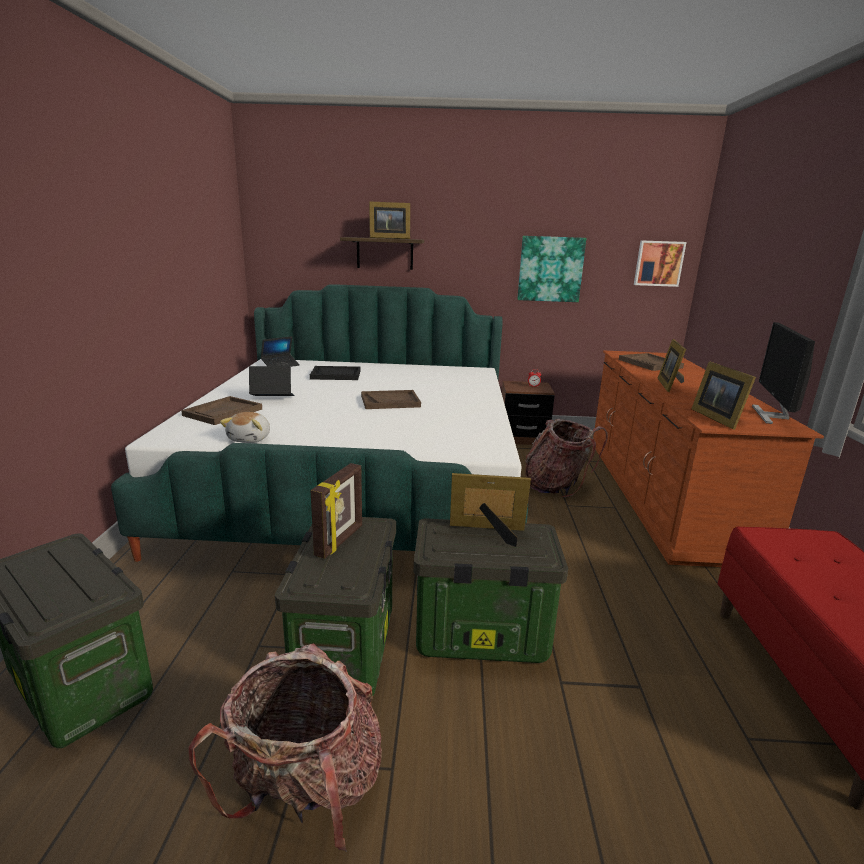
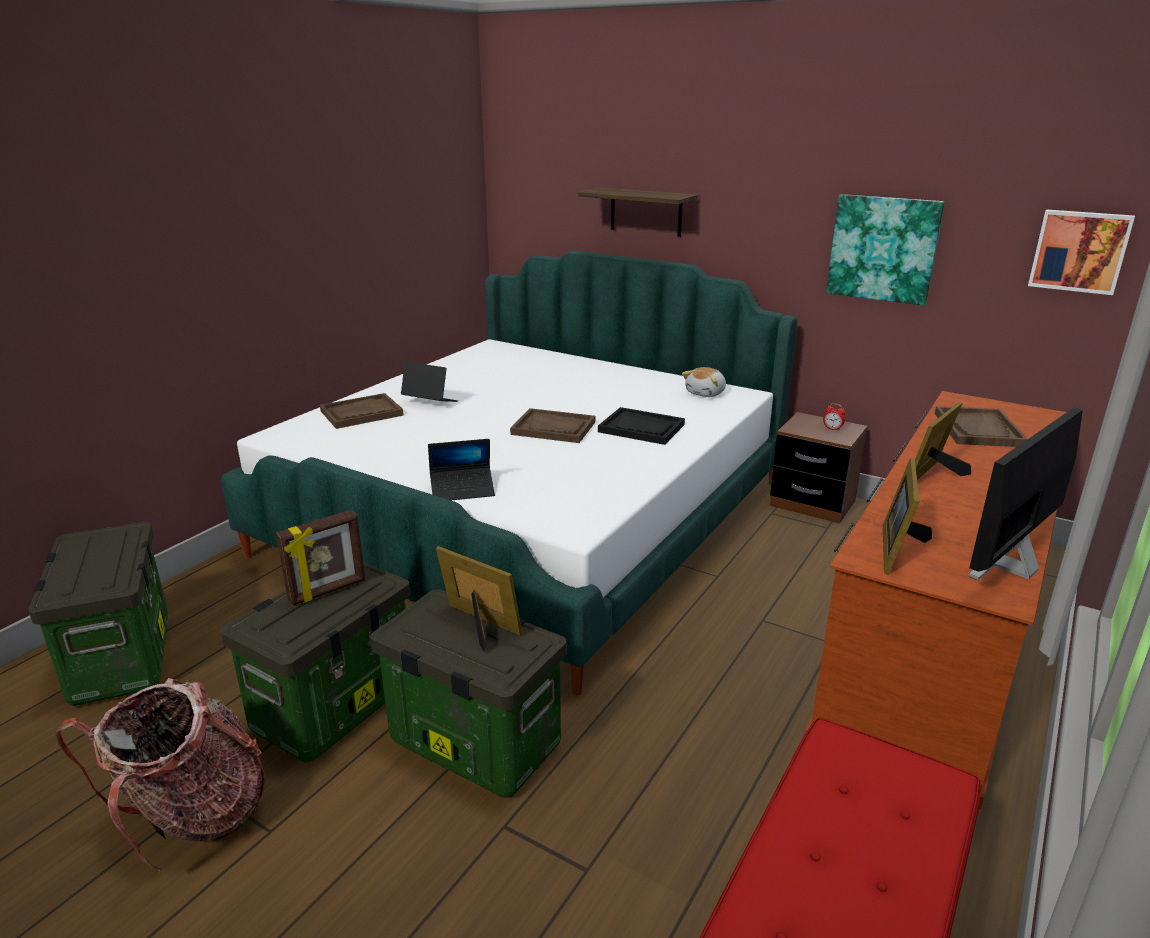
camera: 30 degrees right, 5 degrees up
plush toy [220,412,270,443] -> plush toy moved to [682,367,726,397]
laptop [261,336,300,367] -> laptop moved to [428,439,495,500]
black tray [310,366,361,380] -> black tray moved to [598,407,685,445]
picture frame [369,201,410,239] -> none
backpack [525,419,608,498] -> none

